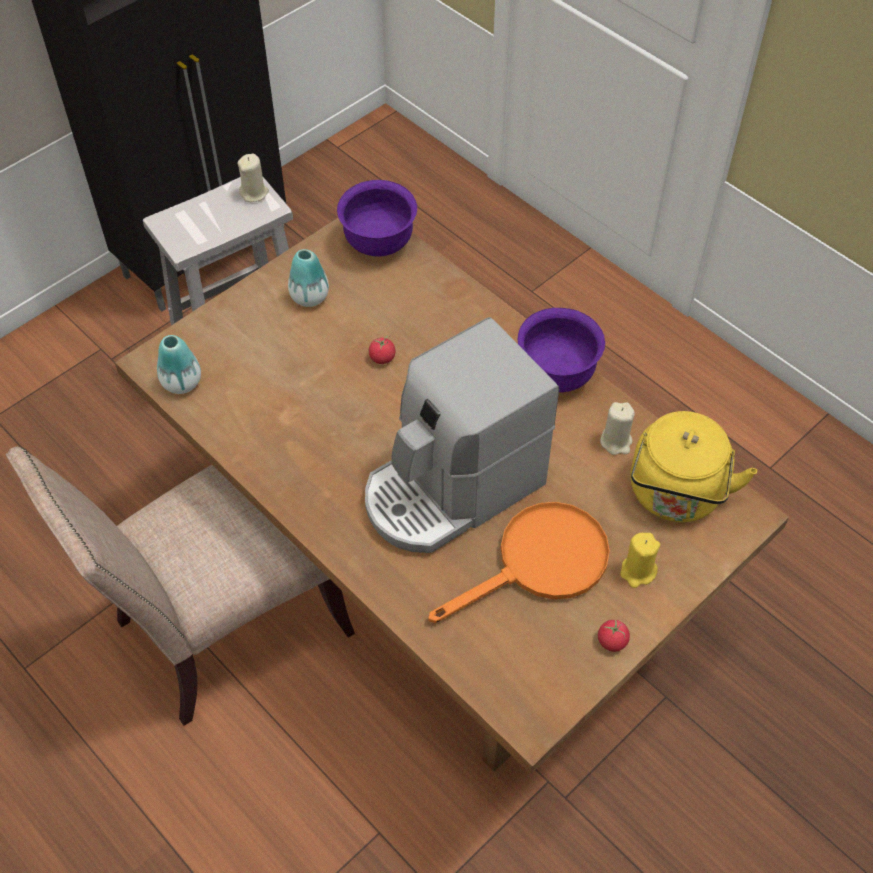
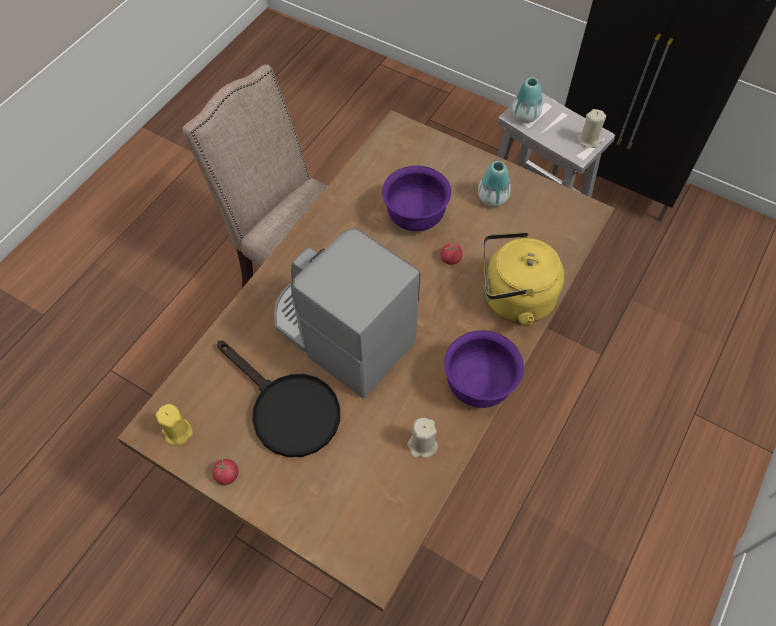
camera: 75 degrees right, 5 degrees up
vase [157,335,201,394] -> vase moved to [512,77,542,123]
purple bowl [337,180,417,257] -> purple bowl moved to [382,166,451,231]
orange frying pan [428,502,610,623] -> black frying pan [217,341,340,457]
yellow candle [620,533,660,588] -> yellow candle moved to [155,404,193,446]
yellow kettle [631,411,757,522] -> yellow kettle moved to [483,232,565,327]

